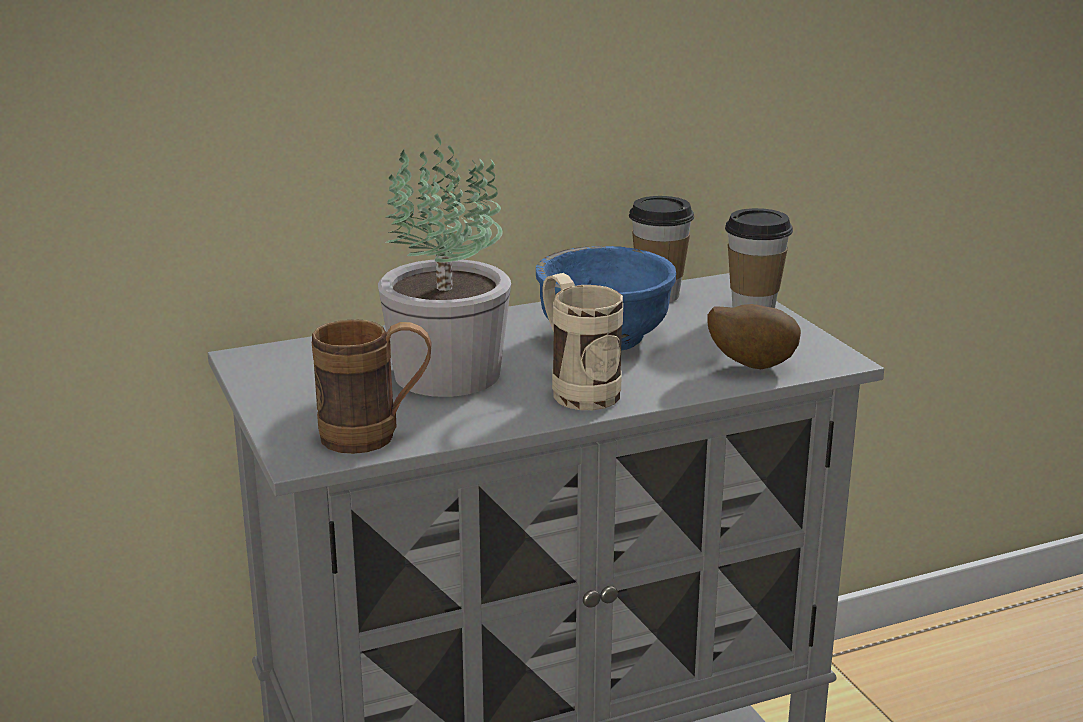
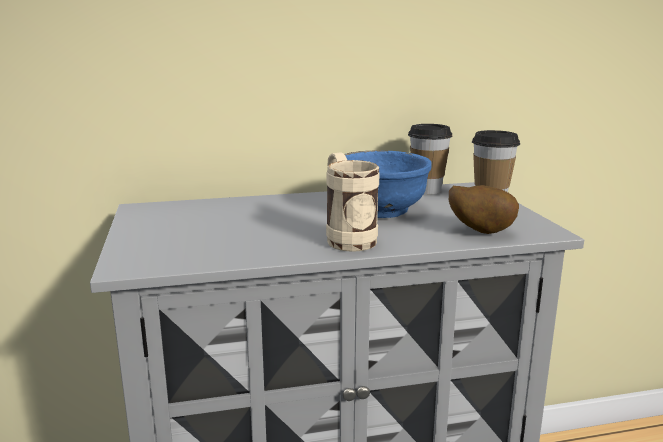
camera: 10 degrees right, 5 degrees down
brown mug [311,319,432,454] -> none
potted plant [378,134,511,397] -> none

